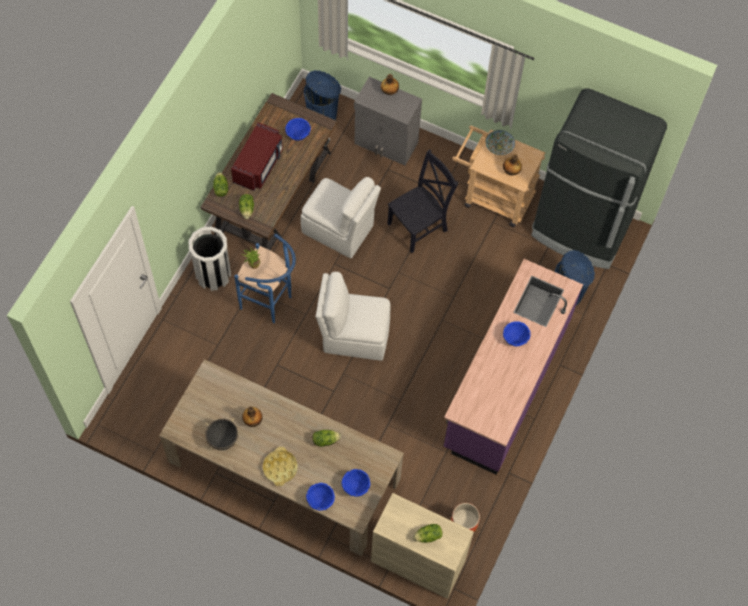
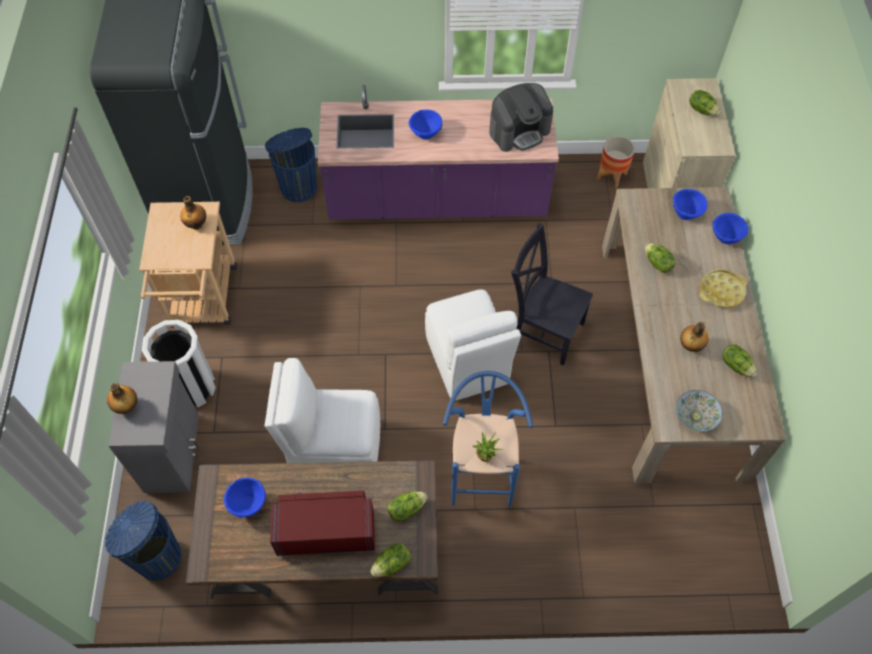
camera: 115 degrees left, 5 degrees down
white trash can [188,227,231,291] -> white trash can moved to [142,320,216,407]
black cooking pot [205,418,238,450] -> lettuce [722,344,757,378]
white chair [301,177,381,258] -> white chair turned 90 degrees counterclockwise [265,358,380,463]
black chair [387,149,459,253] -> black chair moved to [511,223,593,366]
bowl [485,130,515,155] -> bowl moved to [676,390,723,432]
none -> coffee machine [489,83,553,152]

